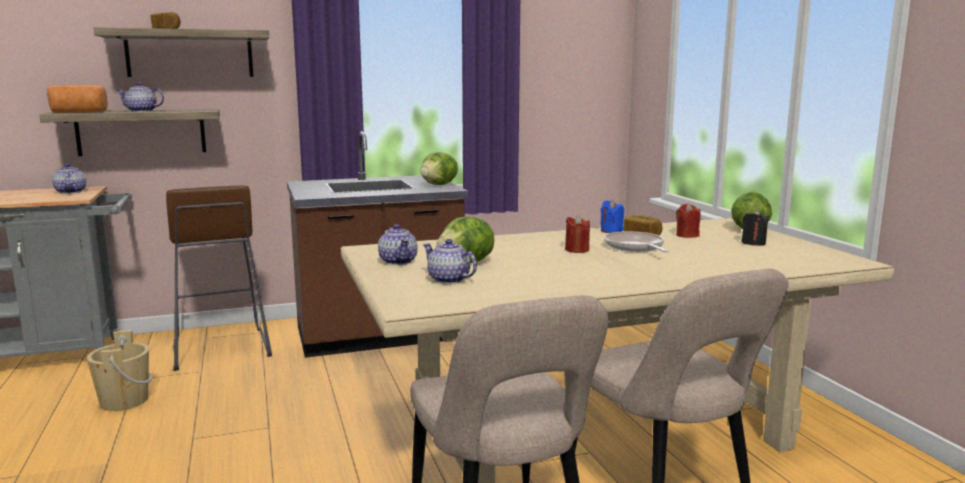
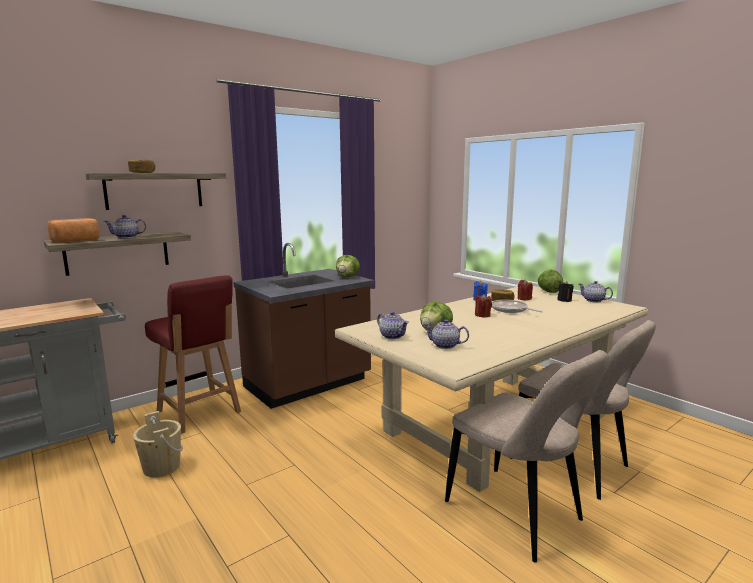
camera: 20 degrees left, 0 degrees up
teapot [52,163,86,194] -> teapot moved to [579,281,613,302]
brown stool [166,185,272,371] -> red chair [145,275,241,434]

